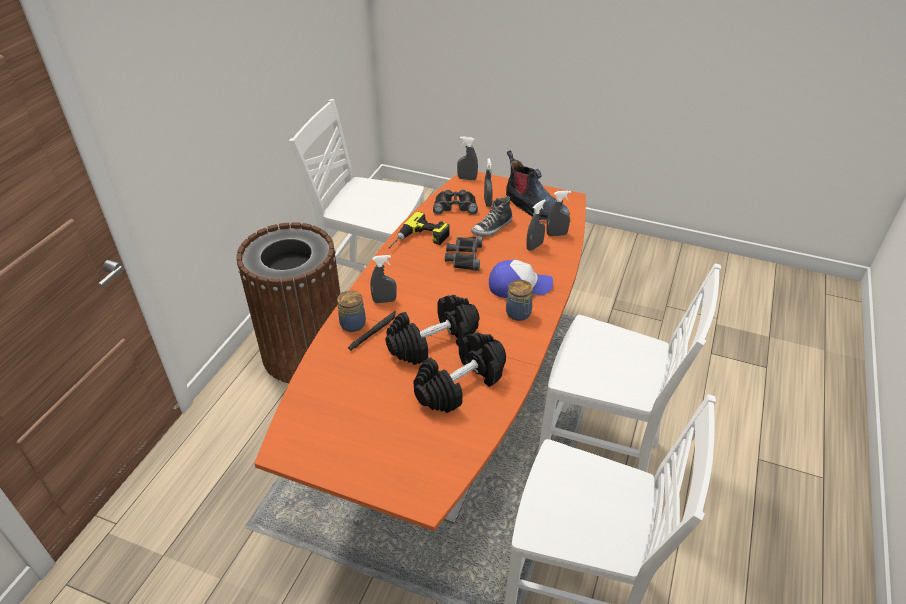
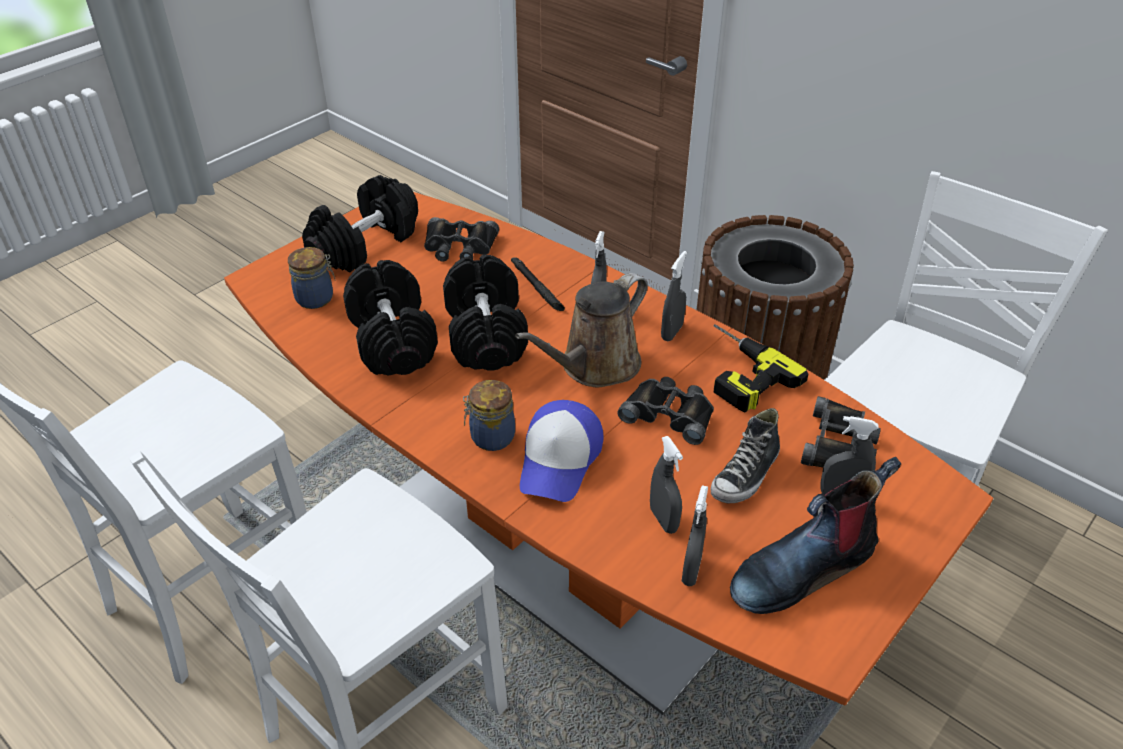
camera: 110 degrees right, 0 degrees up
jar [337,290,366,332] -> jar moved to [288,247,336,309]
grey spray bottle [457,137,478,180] -> grey spray bottle moved to [661,251,687,341]
shoe [471,196,512,236] -> shoe turned 120 degrees counterclockwise [710,408,780,503]
none -> black dumbbell [302,175,418,272]
none -> black binoculars [424,217,499,262]
none -> brown watering can [515,273,648,388]

